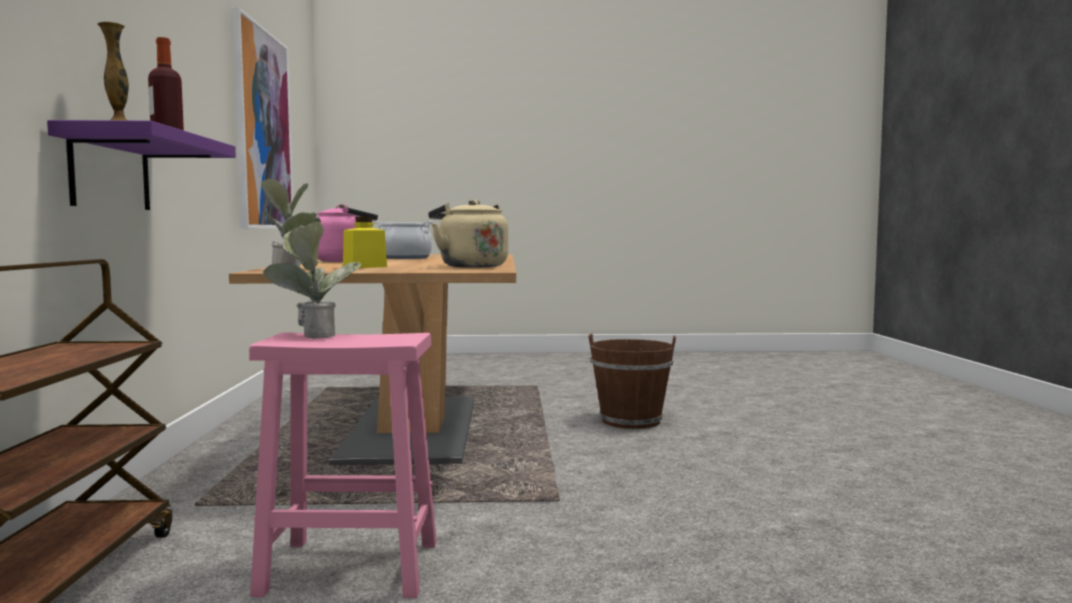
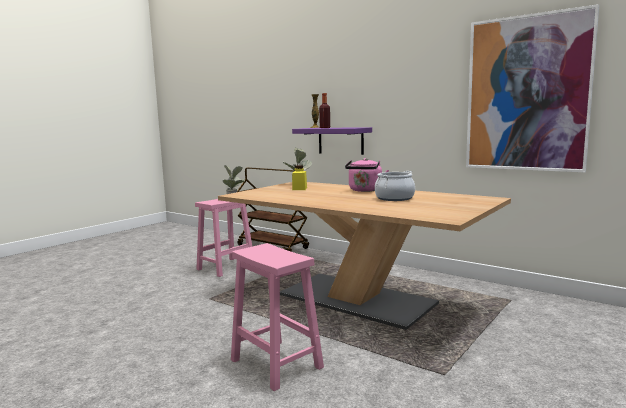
camera: 130 degrees right, 5 degrees up
beige kettle [428,200,508,268] -> none
brown bucket [589,334,676,429] -> pink stool [231,243,324,391]

